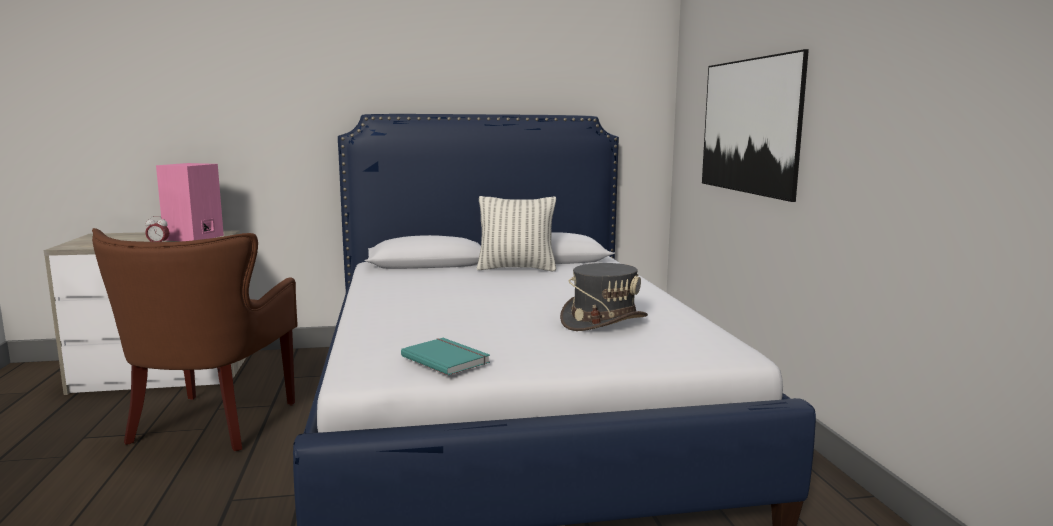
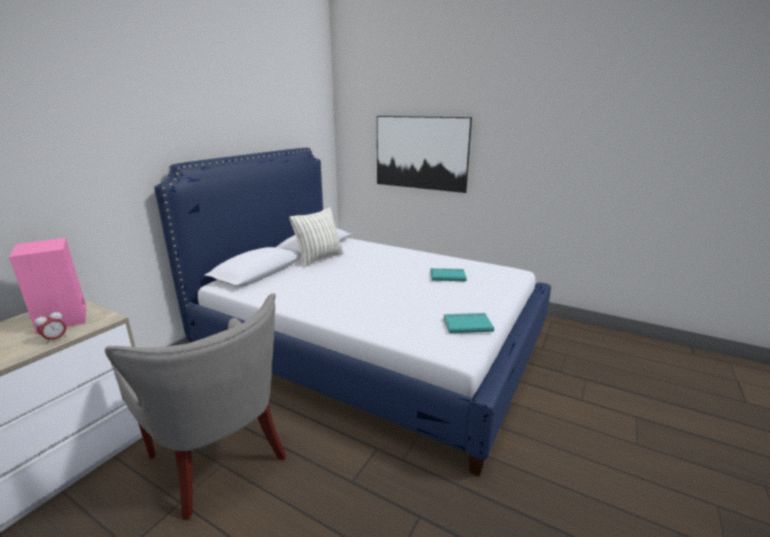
camera: 50 degrees left, 10 degrees up
brown armchair [92,228,298,452] -> grey armchair [105,293,286,520]
grey hat [560,263,648,331] -> turquoise book [430,268,467,281]

